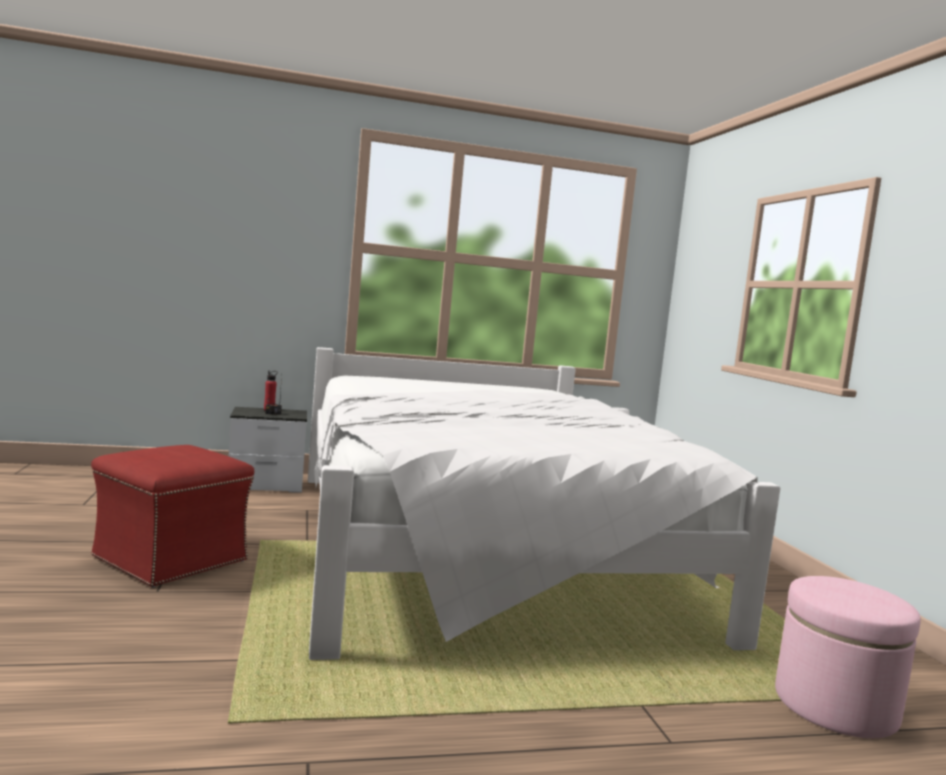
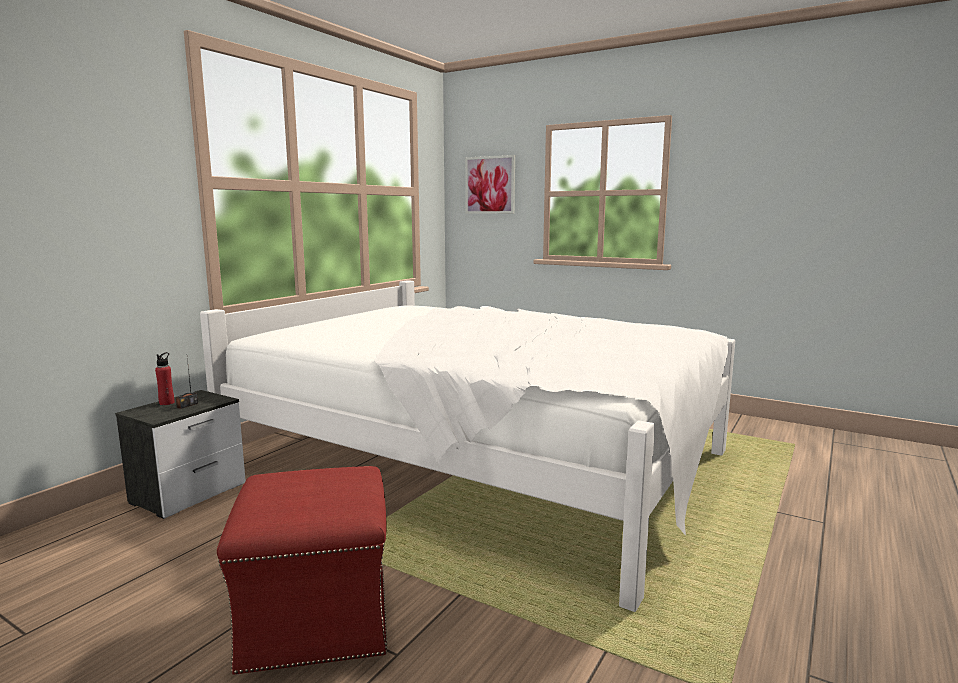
camera: 45 degrees left, 5 degrees up
pink ottoman [775,576,921,738] -> none
none -> picture [465,155,515,214]

